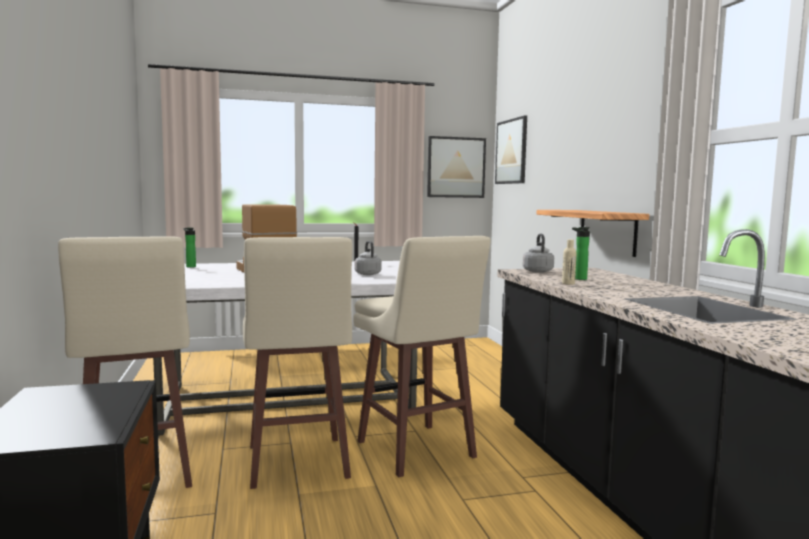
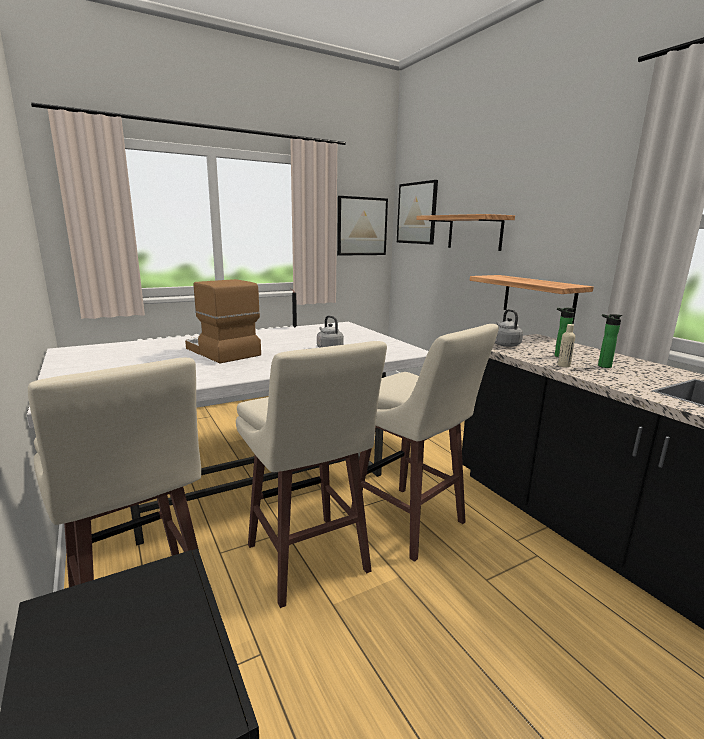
camera: 15 degrees left, 10 degrees up
bottle [183,228,196,268] -> bottle moved to [598,314,623,368]
none -> shelf [416,214,515,251]

